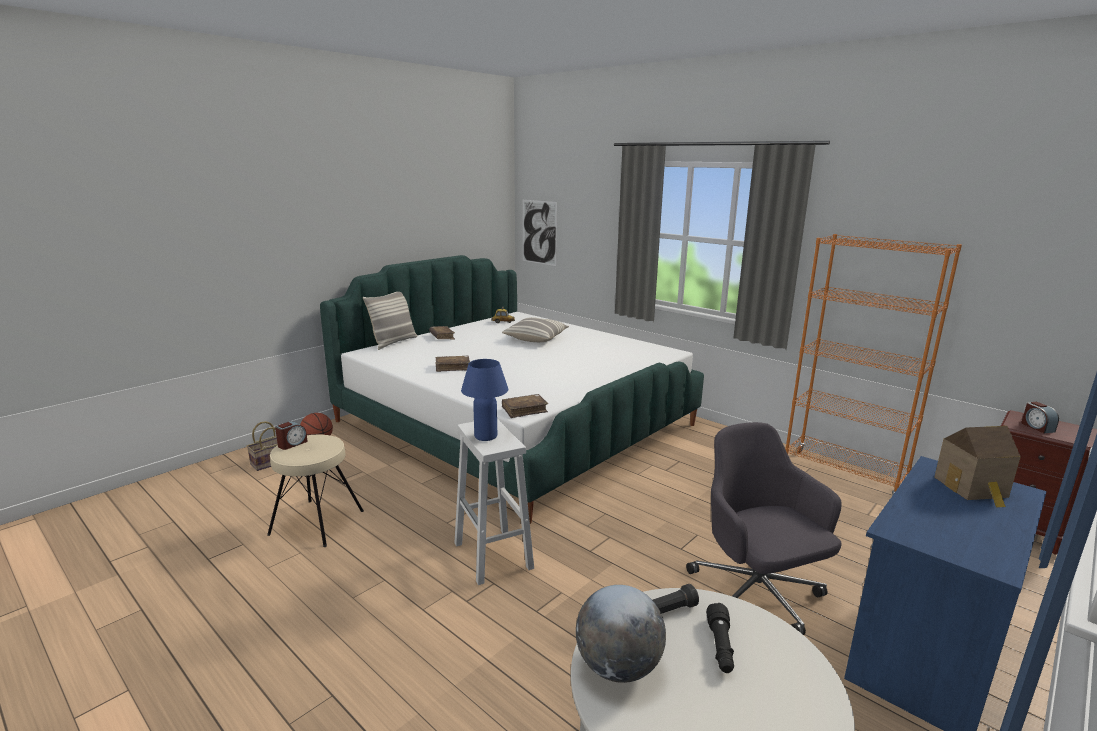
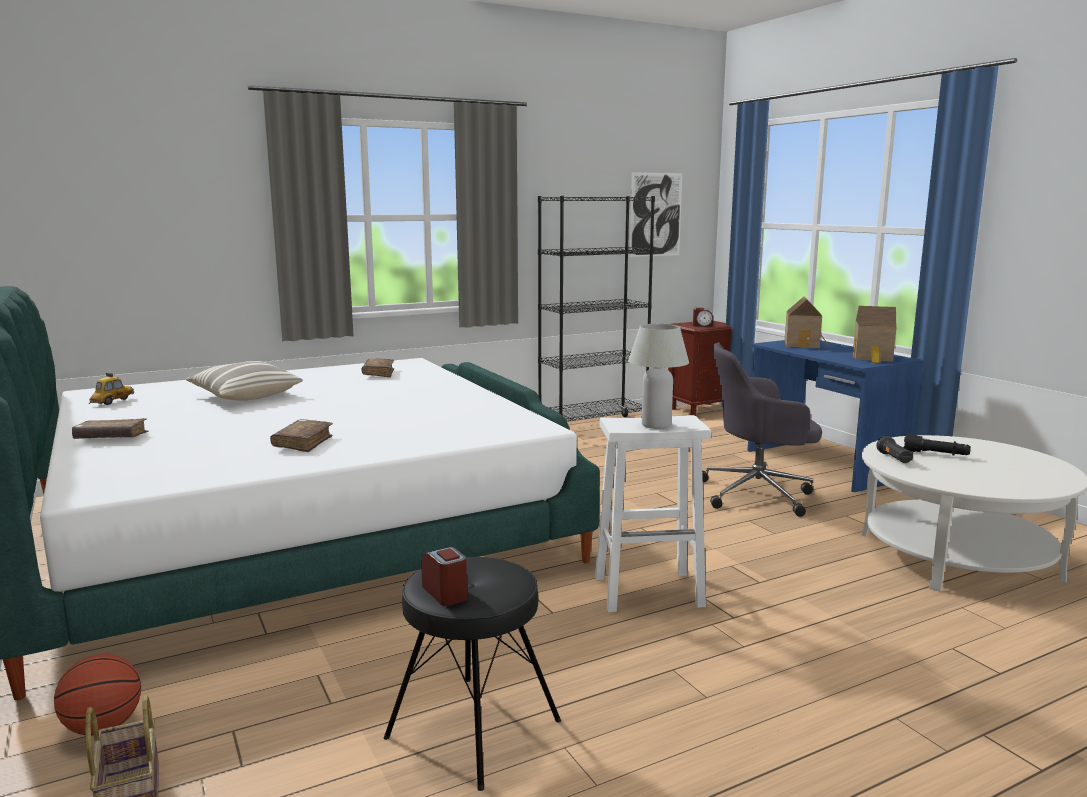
camera: 70 degrees left, 5 degrees down
beige stool [267,435,364,547] -> black stool [384,557,561,791]
pillow [363,292,417,350] -> none
blue table lamp [461,359,508,441] -> white table lamp [628,324,689,429]
brown book [502,394,548,418] -> brown book moved to [362,358,394,377]
picture [523,200,557,266] -> picture moved to [630,172,682,257]
globe [576,585,666,683] -> none
orange bookcase [785,234,962,495] -> black bookcase [538,196,655,422]
none -> toy house [853,306,896,363]

